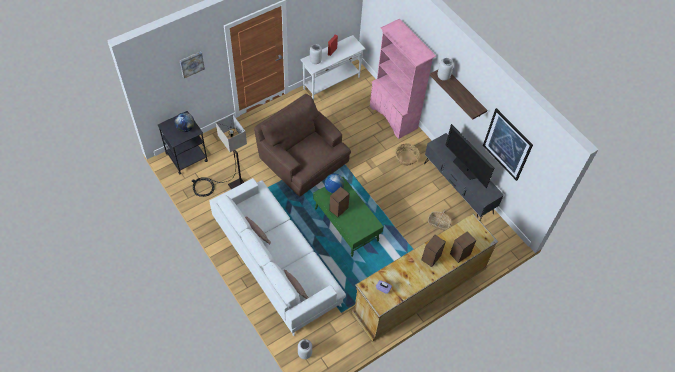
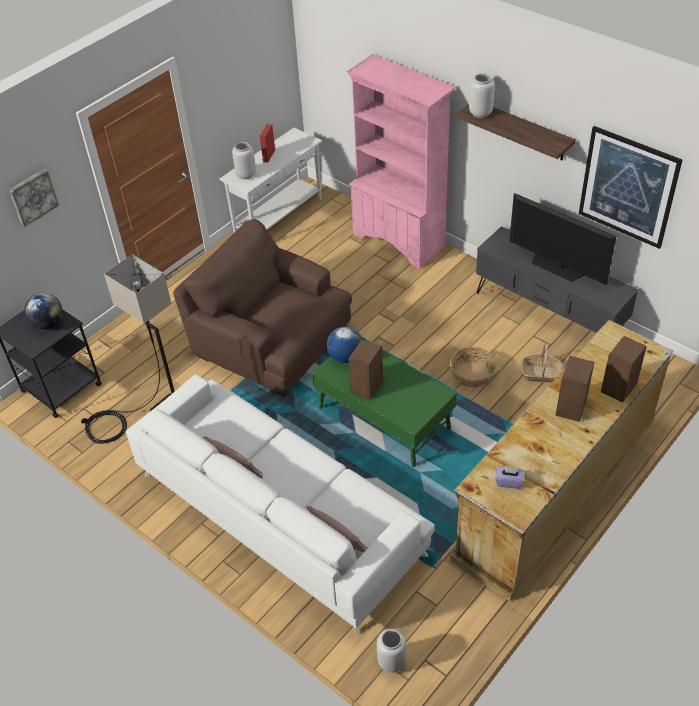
camera: 10 degrees left, 10 degrees down
basket [395,143,420,166] -> basket moved to [450,347,497,388]

